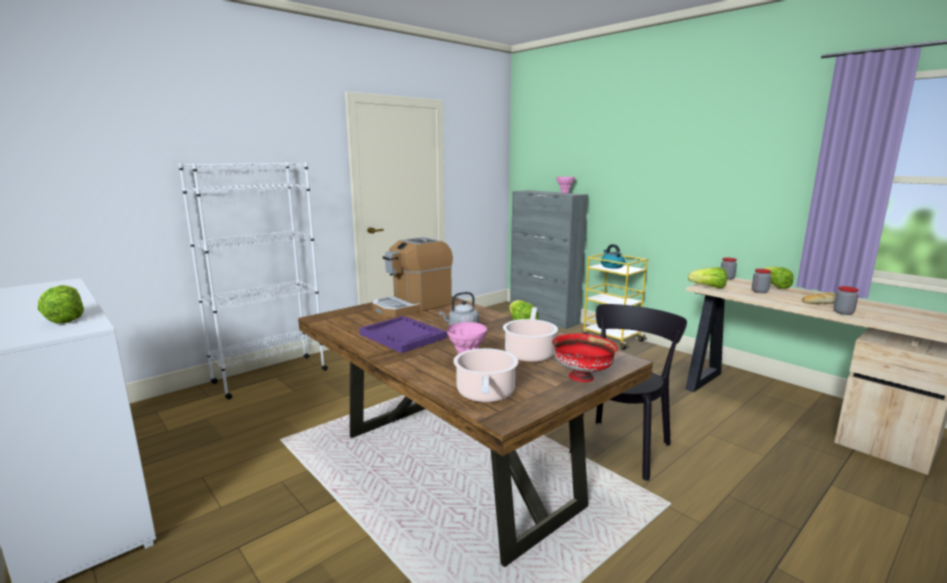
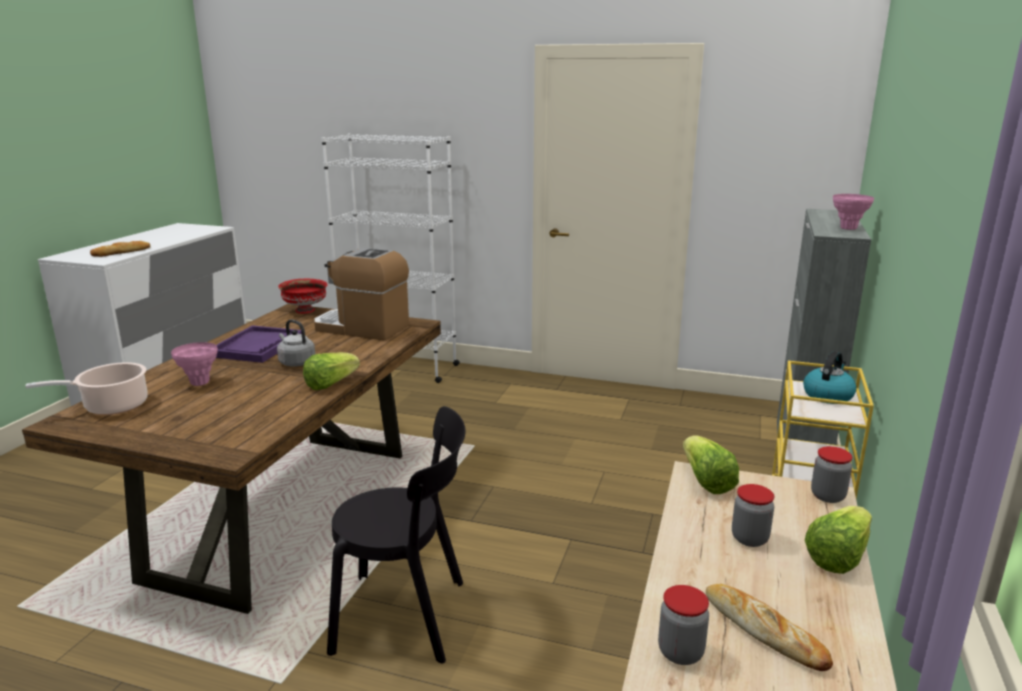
camera: 60 degrees right, 5 degrees up
lettuce [38,285,84,324] -> bread [90,241,151,257]
cooking pot [503,307,558,362] -> none
red bowl [552,334,618,382] -> red bowl moved to [278,279,327,314]

